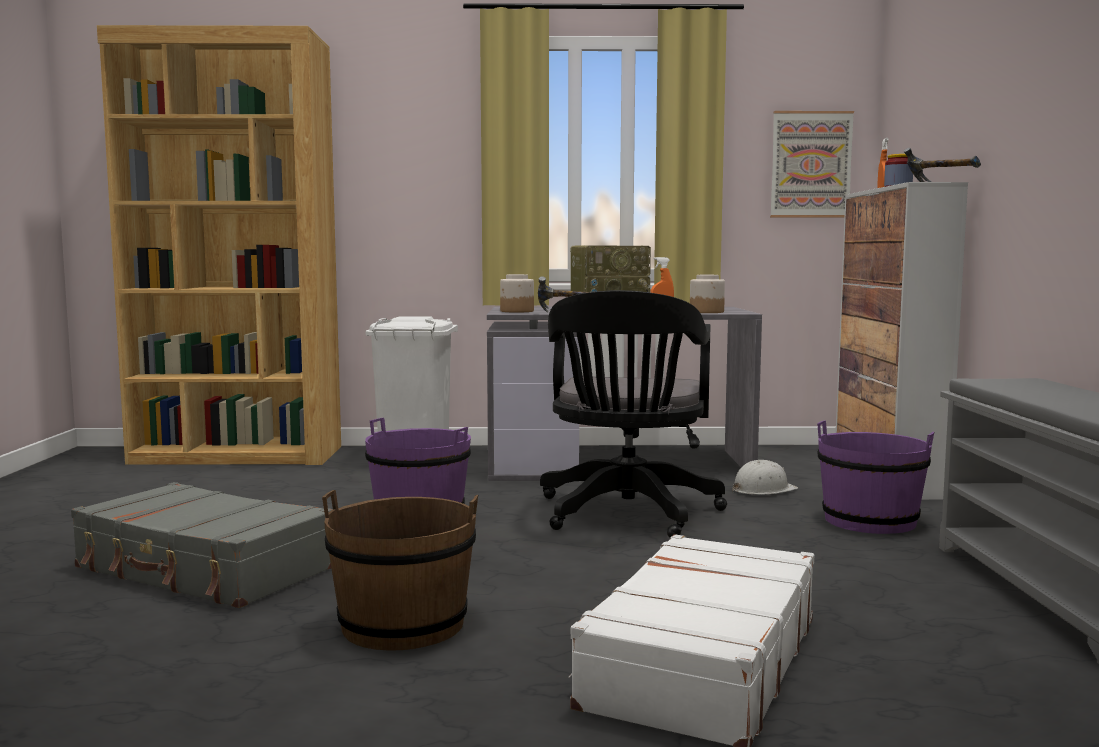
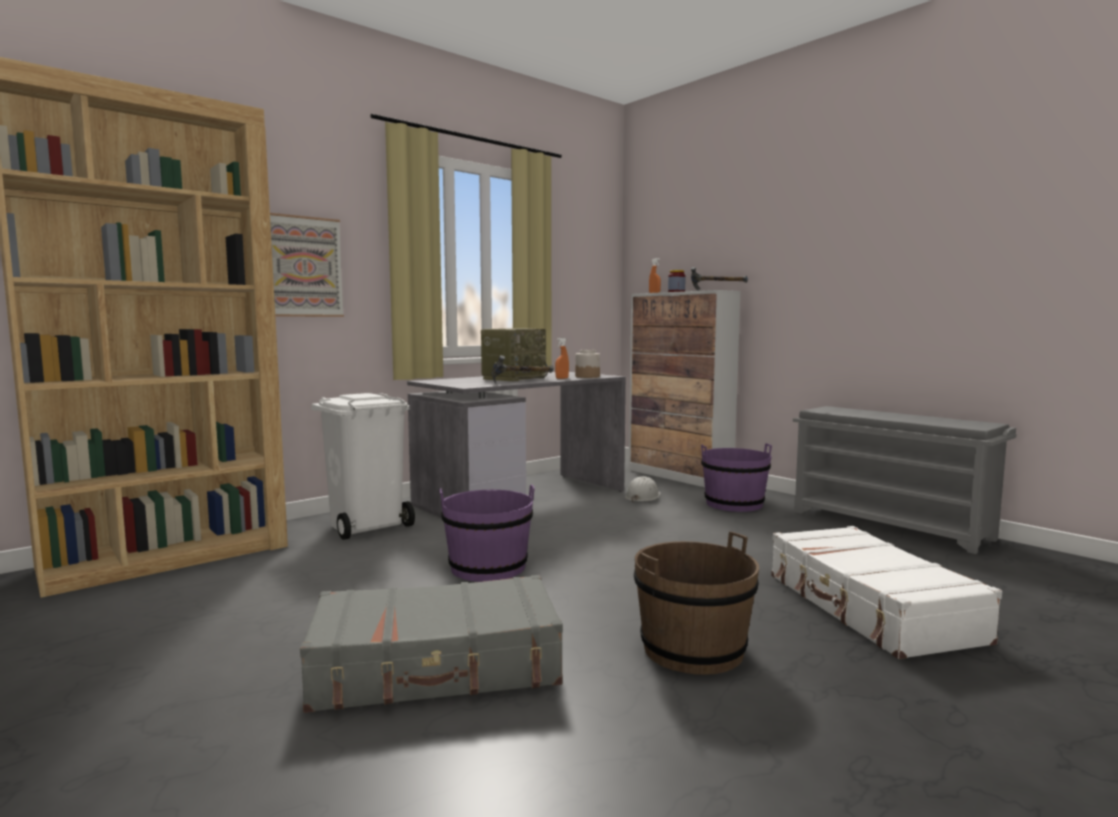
camera: 40 degrees left, 0 degrees up
jar [500,274,534,312] -> none
black office chair [540,290,727,538] -> none
picture [770,111,854,218] -> picture moved to [270,213,344,317]

